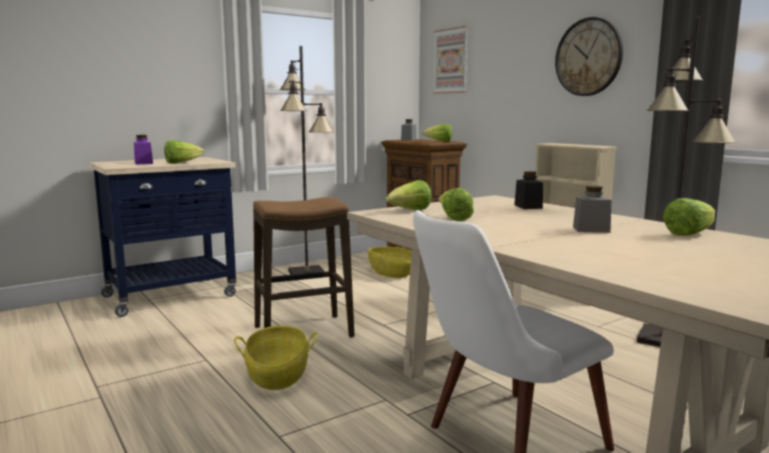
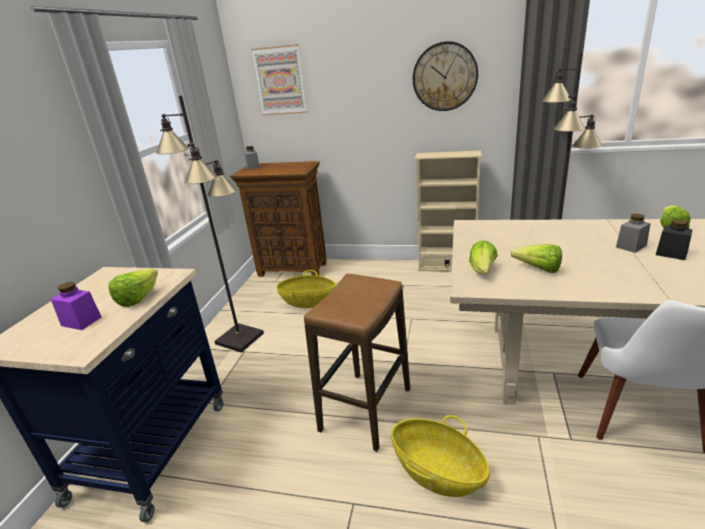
camera: 40 degrees left, 15 degrees up
lettuce [422,124,452,142] -> none
black jar [514,171,543,209] -> black jar moved to [656,219,693,260]

